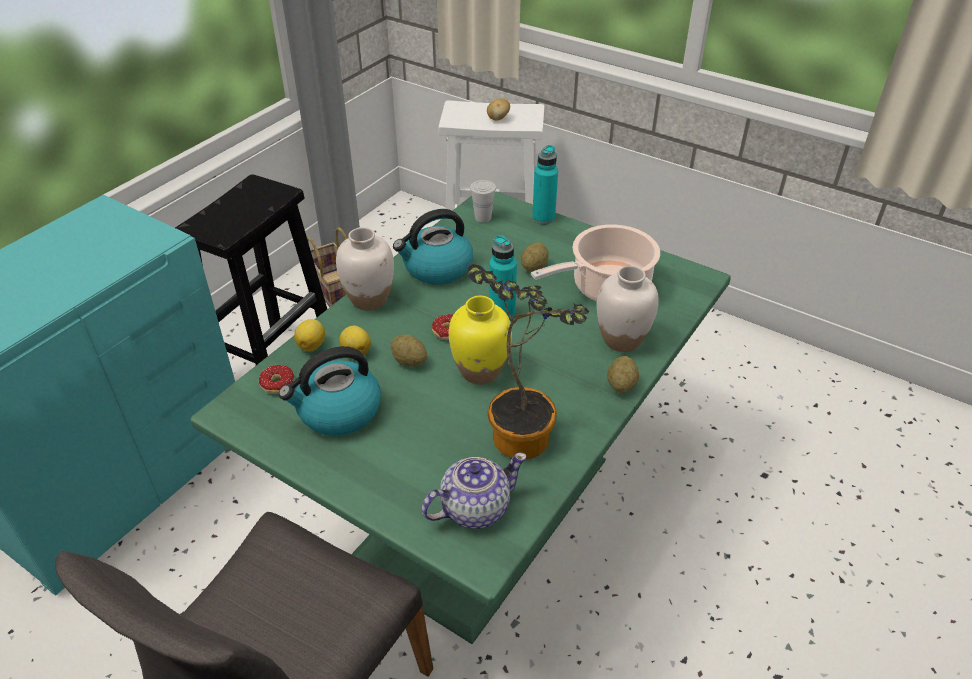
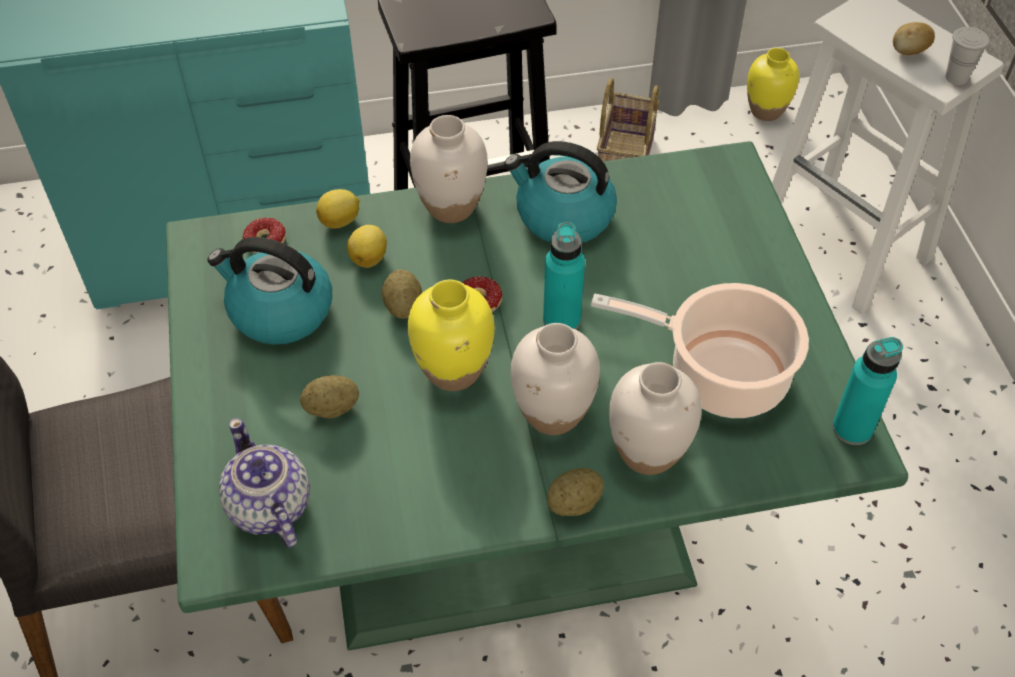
camera: 45 degrees right, 10 degrees up
teapot [421,453,527,529] -> teapot turned 135 degrees counterclockwise [219,418,310,548]
potted plant [468,264,589,459] -> none
white cup [470,180,496,223] -> white cup moved to [945,27,990,85]
potato [521,243,549,272] -> potato moved to [300,375,359,418]
turquoise bottle [532,145,558,224] -> turquoise bottle moved to [832,337,903,445]
none -> white vase [511,323,600,435]
none -> yellow vase [747,48,799,121]

